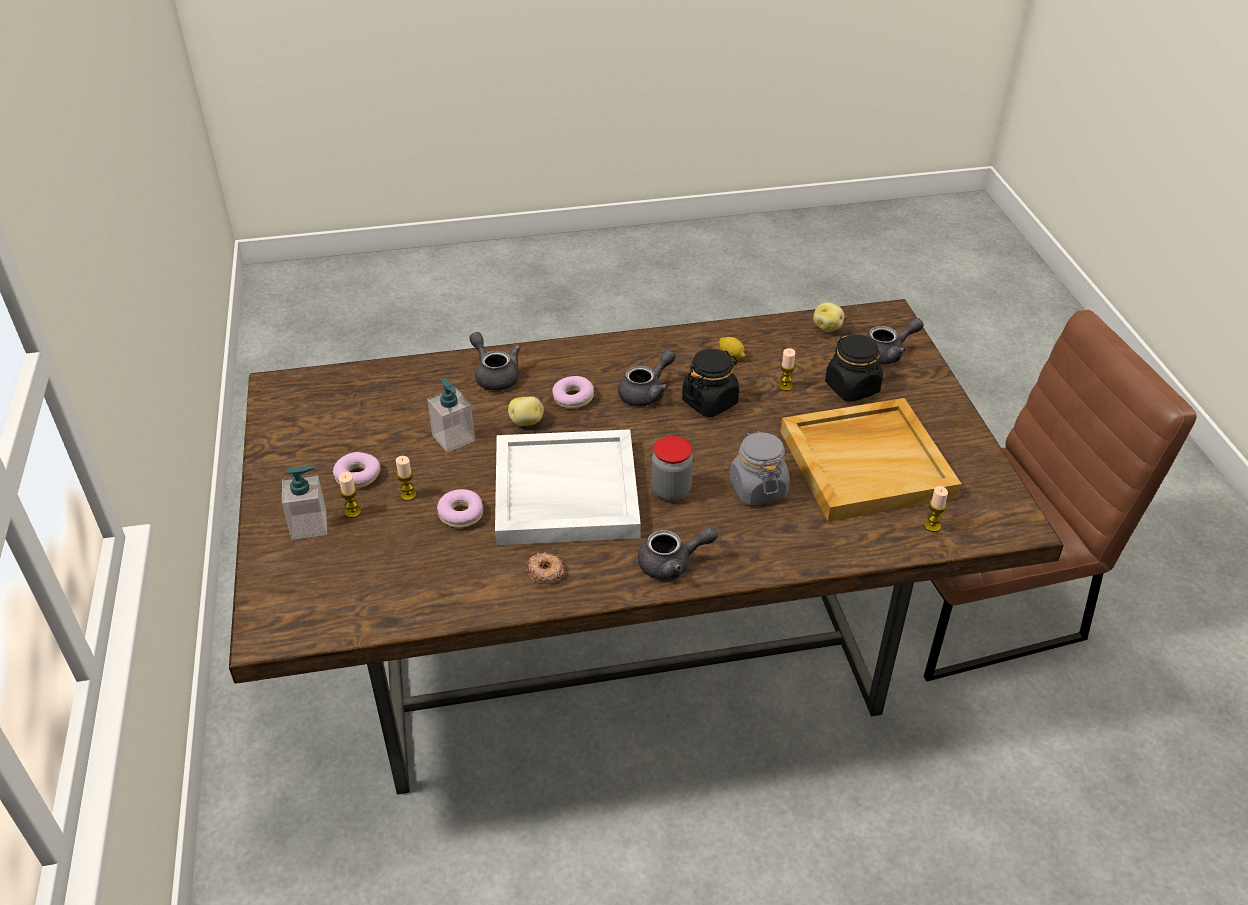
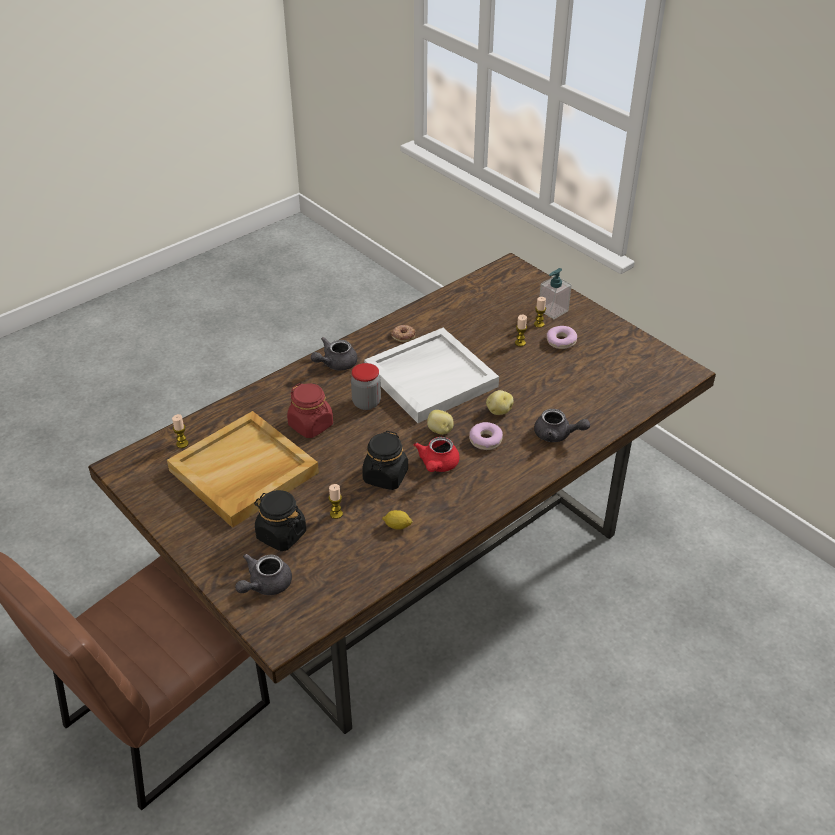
camera: 150 degrees right, 0 degrees up
soap dispenser [427,378,475,452] -> none
donut [437,489,483,528] -> none
grey teapot [618,350,675,407] -> red teapot [414,437,460,472]
grey jar [730,431,790,505] -> red jar [287,383,333,438]
potato [813,302,844,332] -> potato moved to [427,410,454,435]

